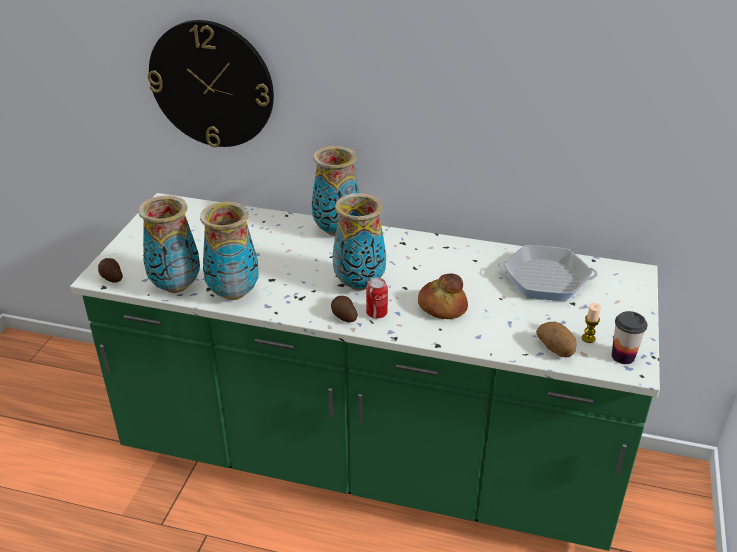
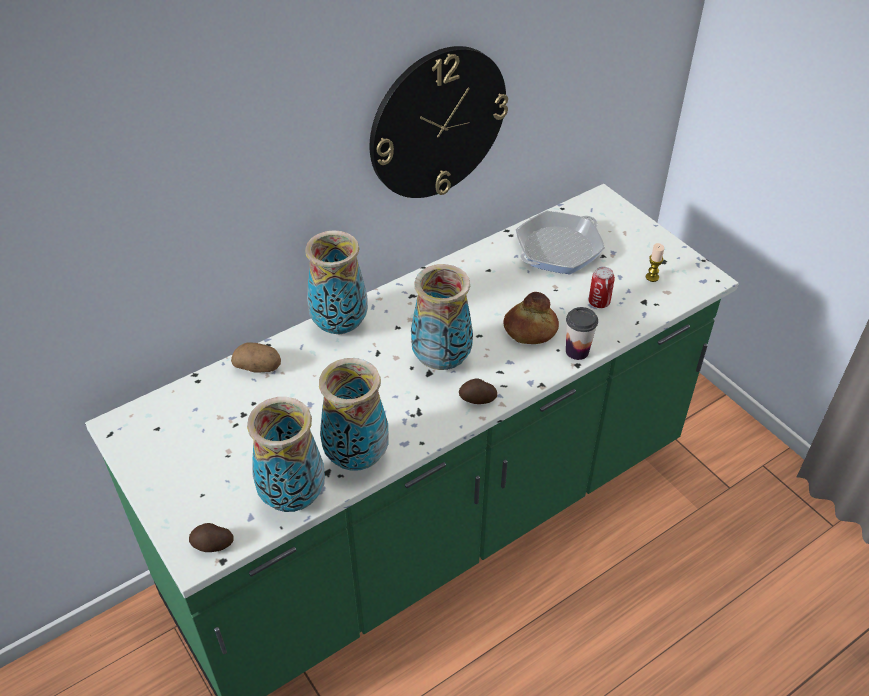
camera: 50 degrees left, 10 degrees up
wall clock [148,20,274,147] -> wall clock moved to [370,46,508,198]
can [366,278,388,319] -> can moved to [588,267,615,308]
potato [536,322,577,358] -> potato moved to [231,343,281,373]
cup [612,311,647,364] -> cup moved to [566,307,598,360]

